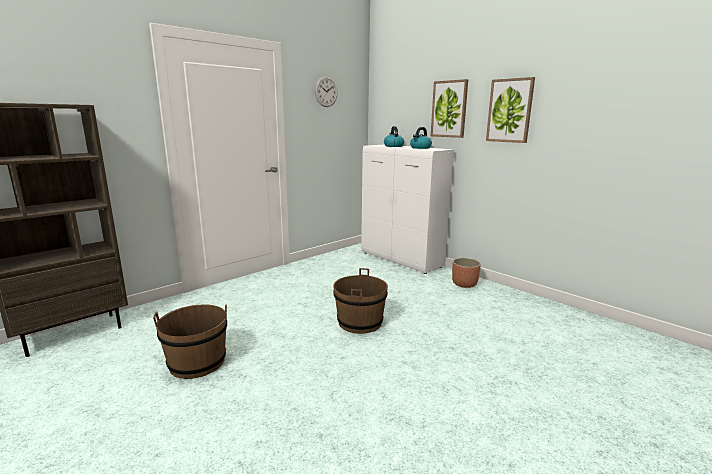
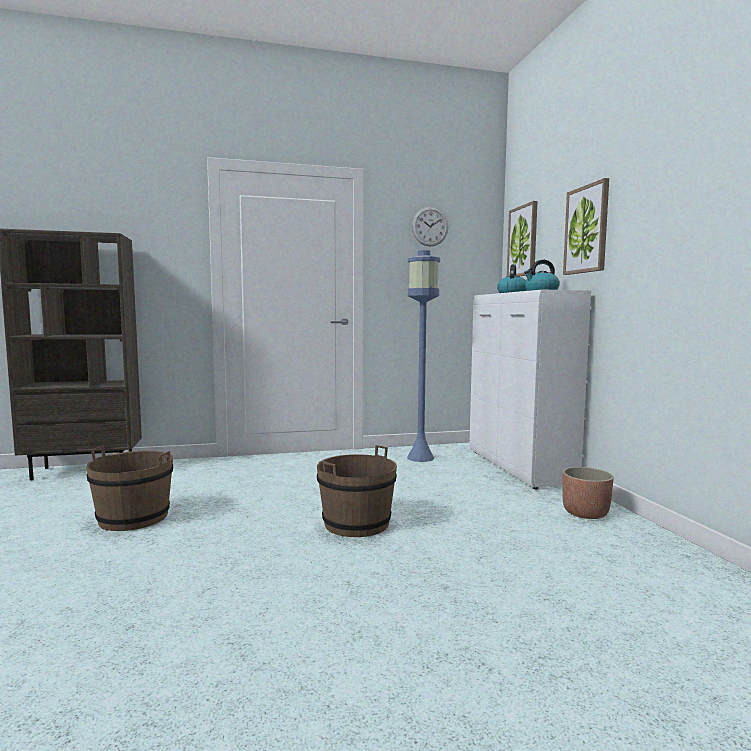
camera: 30 degrees right, 10 degrees down
picture [486,77,535,143] -> picture moved to [507,201,537,276]
none -> blue floor lamp [407,250,440,462]

